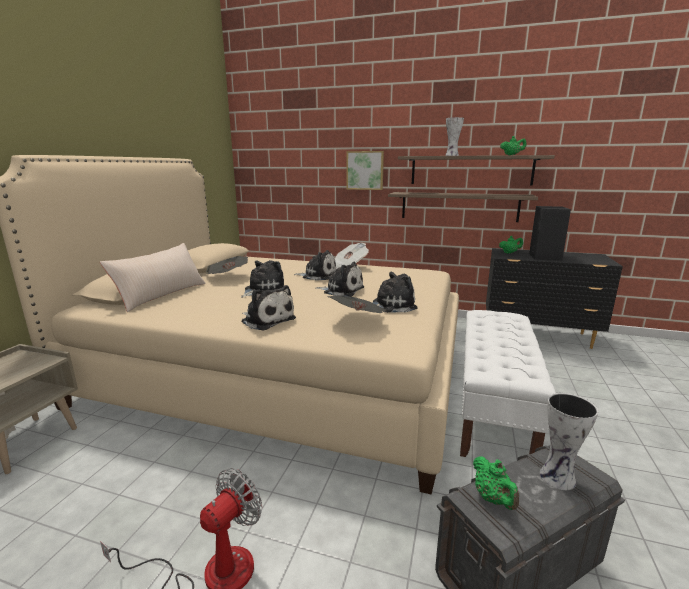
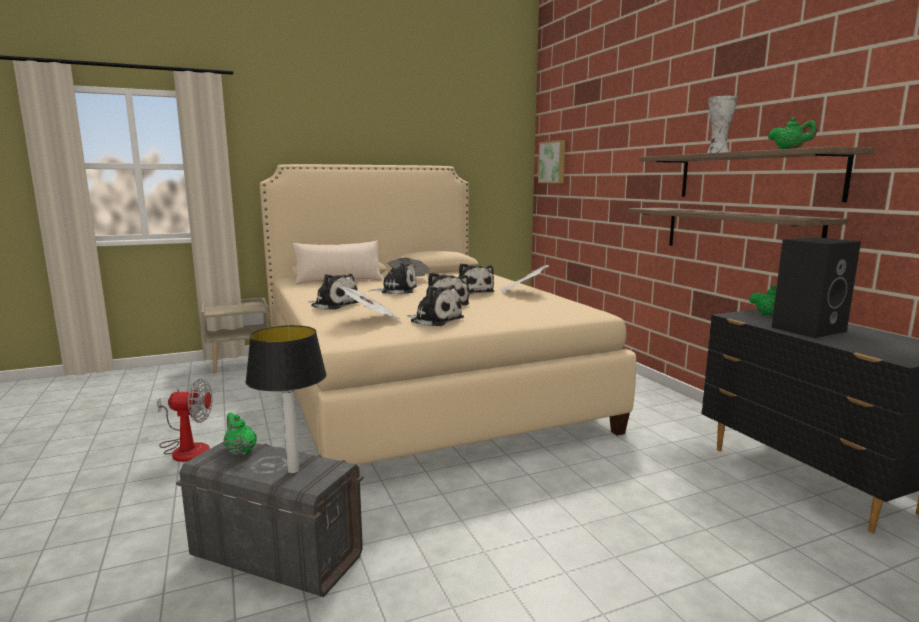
camera: 50 degrees right, 5 degrees down
plush toy [241,285,296,331] -> plush toy turned 60 degrees counterclockwise [308,274,359,310]
picture [347,151,384,190] -> picture moved to [538,140,565,183]
white bench [460,310,556,457] -> none
green teapot [473,456,519,510] -> green teapot turned 105 degrees clockwise [223,413,257,456]
vase [540,393,598,490] -> table lamp [245,325,326,473]

